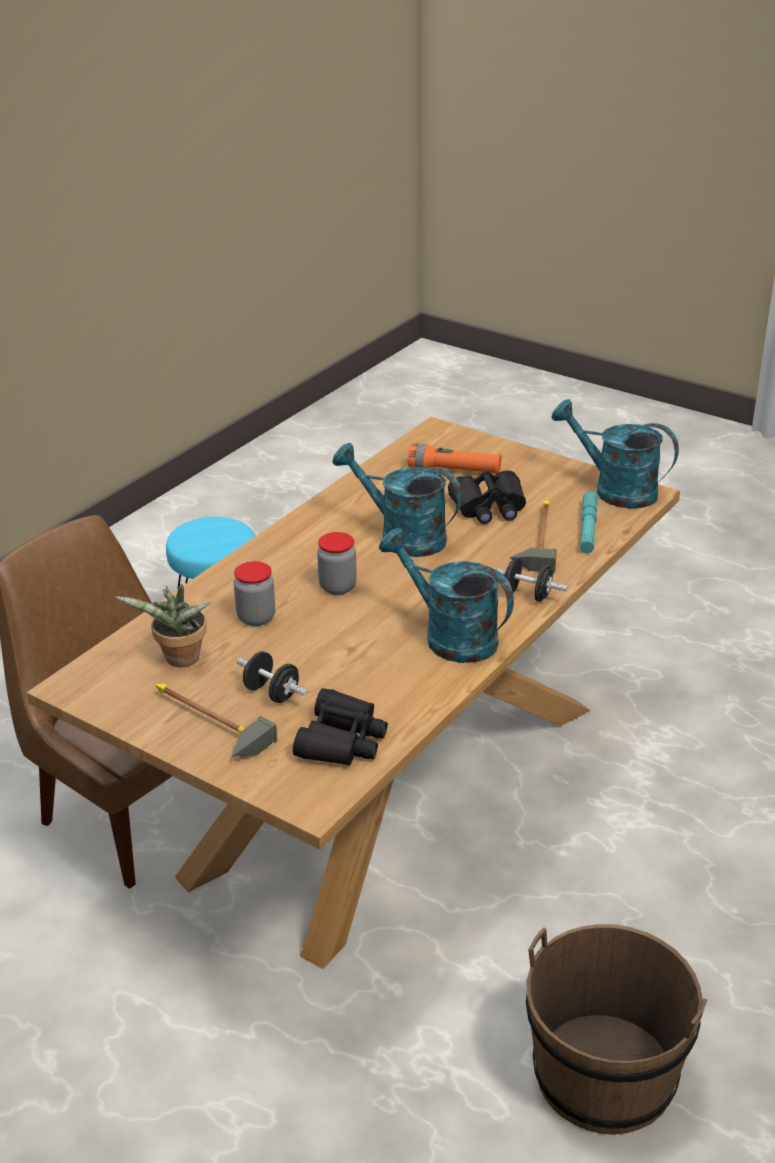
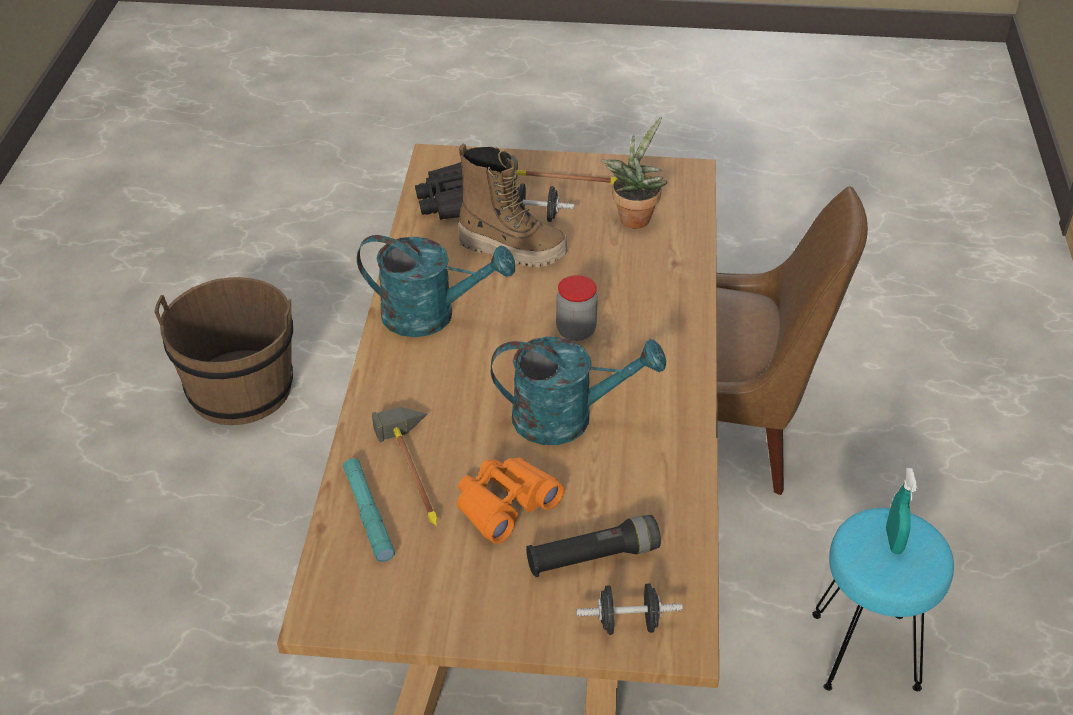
camera: 150 degrees right, 10 degrees up
jar [234,561,275,626] -> none
orange flashlight [408,443,502,475] -> black flashlight [526,515,661,577]
black binoculars [448,471,526,524] -> orange binoculars [457,457,564,544]
black dumbbell [492,558,568,602] -> black dumbbell moved to [577,583,683,635]
turquoise watering can [551,399,679,509] -> none
none -> boot [459,143,568,267]
none -> turquoise spray bottle [886,468,918,554]

